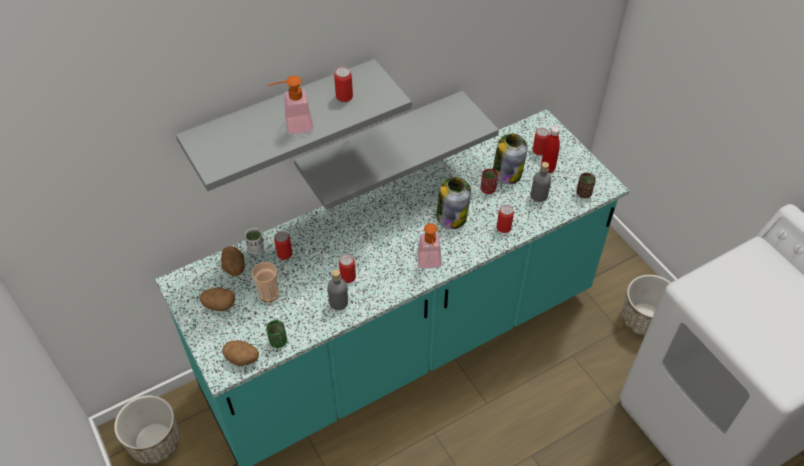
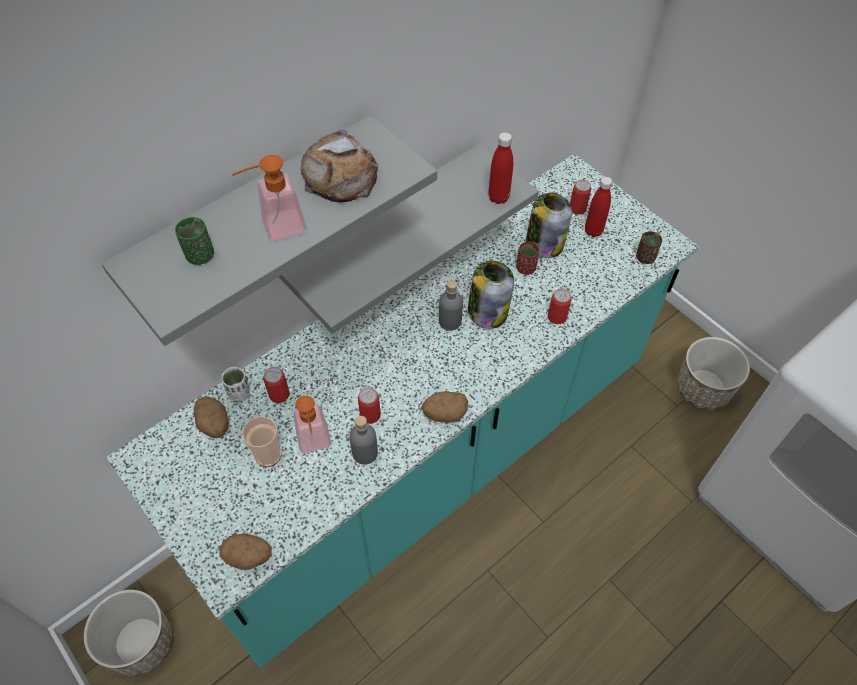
camera: 10 degrees left, 5 degrees up
potato [200,287,235,311] -> potato moved to [421,391,468,422]
green cup [266,320,287,348] -> green cup moved to [175,217,214,265]
can [334,67,353,102] -> bread [301,130,378,203]
soap dispenser [417,223,442,269] -> soap dispenser moved to [294,396,331,453]
grey bottle [531,162,551,202] -> grey bottle moved to [439,280,463,331]
none -> red bottle [488,132,513,204]

